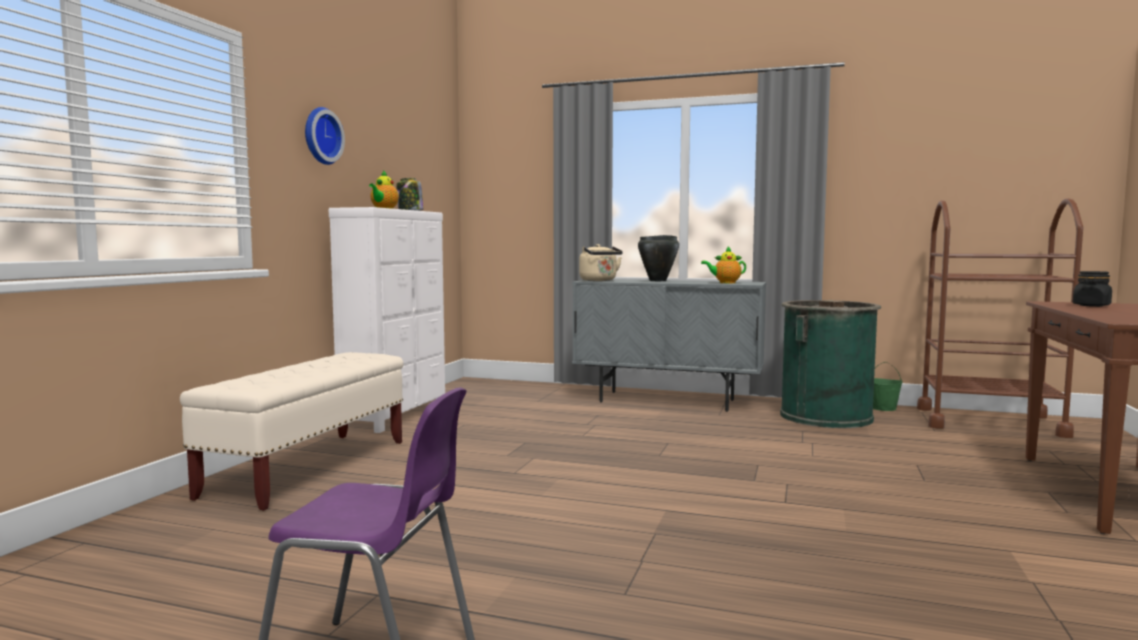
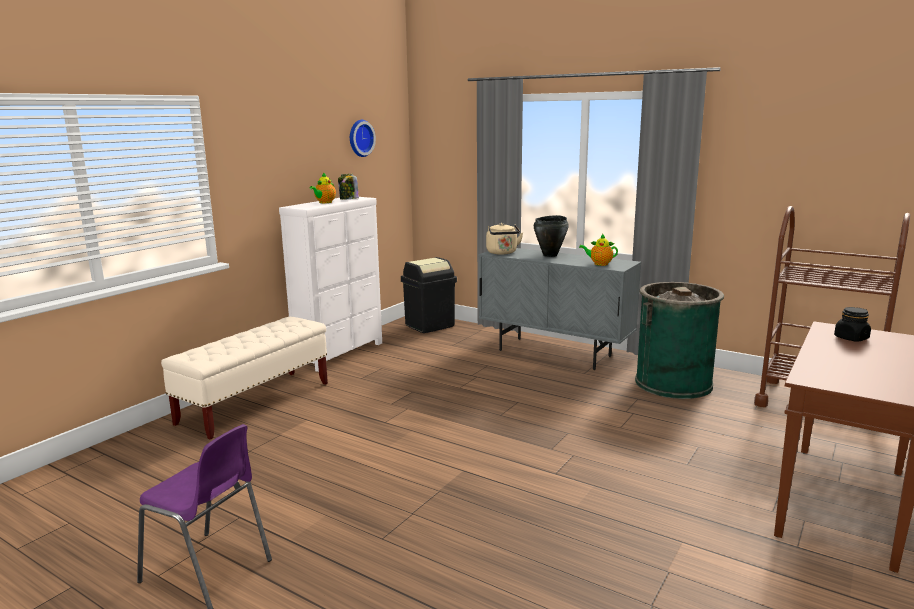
camera: 15 degrees right, 10 degrees up
wall clock [305,107,345,165] -> wall clock moved to [350,120,376,157]
green bucket [873,362,903,411] -> none
none -> black trash can [401,257,457,333]

